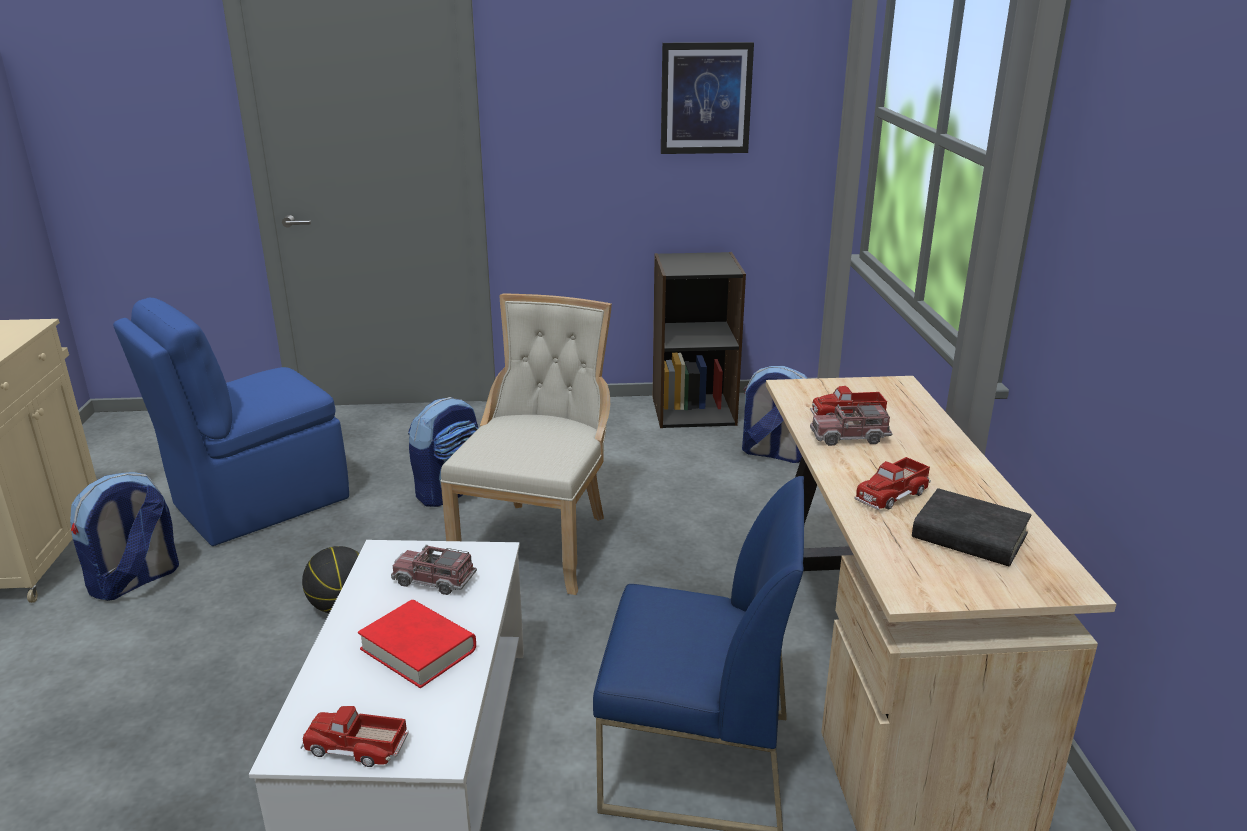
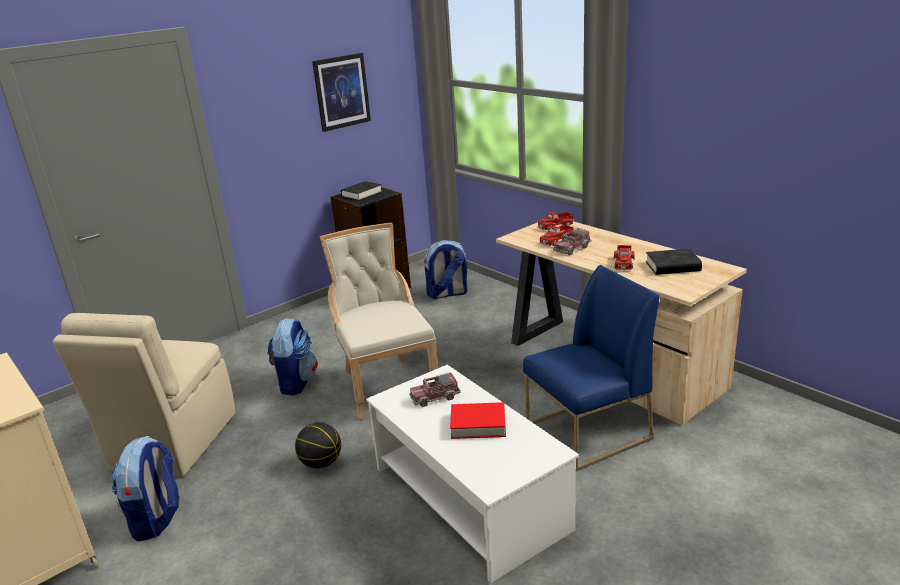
camera: 35 degrees left, 0 degrees up
blue chair [113,297,349,546] -> beige chair [53,313,235,477]
toy truck [301,706,409,767] -> toy truck moved to [537,212,574,230]
none -> black book [341,181,383,201]

